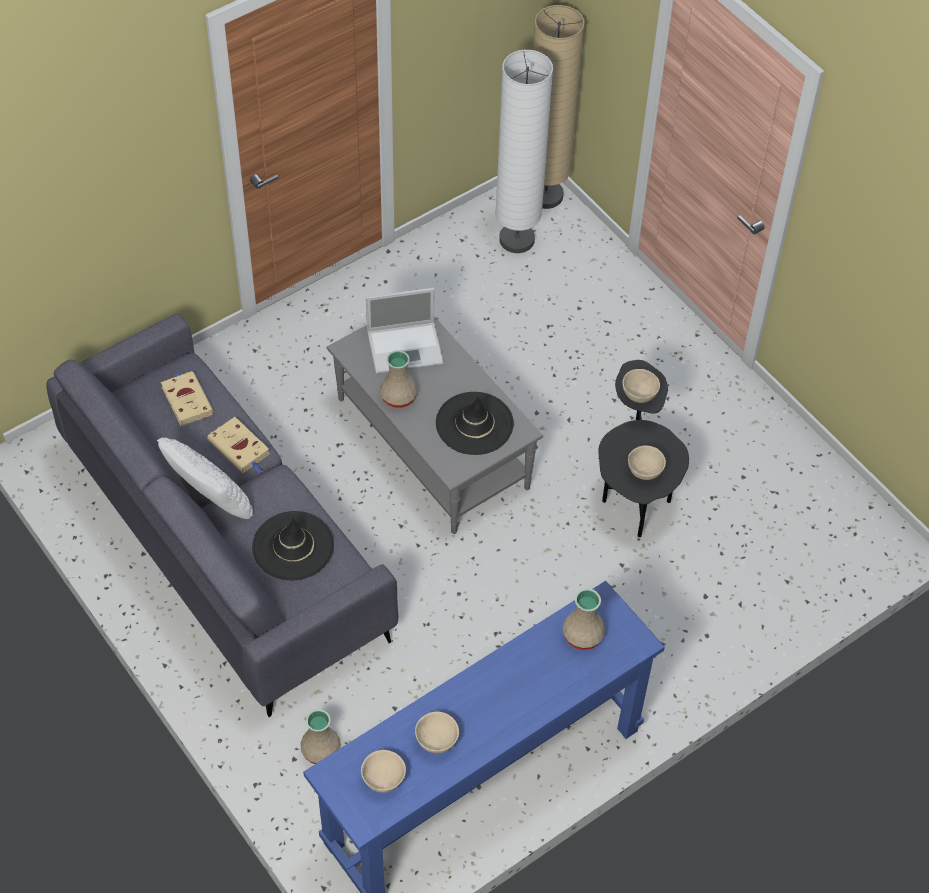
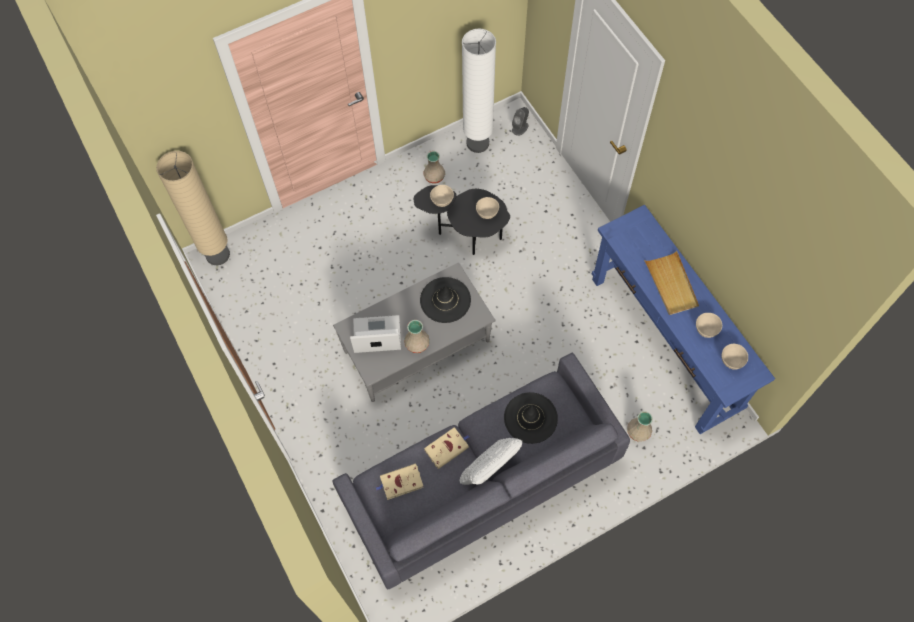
camera: 80 degrees left, 10 degrees up
laptop [366,287,444,374] -> laptop turned 90 degrees counterclockwise [350,315,401,353]
white floor lamp [495,50,553,253] -> white floor lamp moved to [462,28,496,153]
beige vase [562,588,605,650] -> beige vase moved to [423,151,445,183]
none -> grey speaker [512,107,529,136]
none -> beige tray [644,251,699,315]

